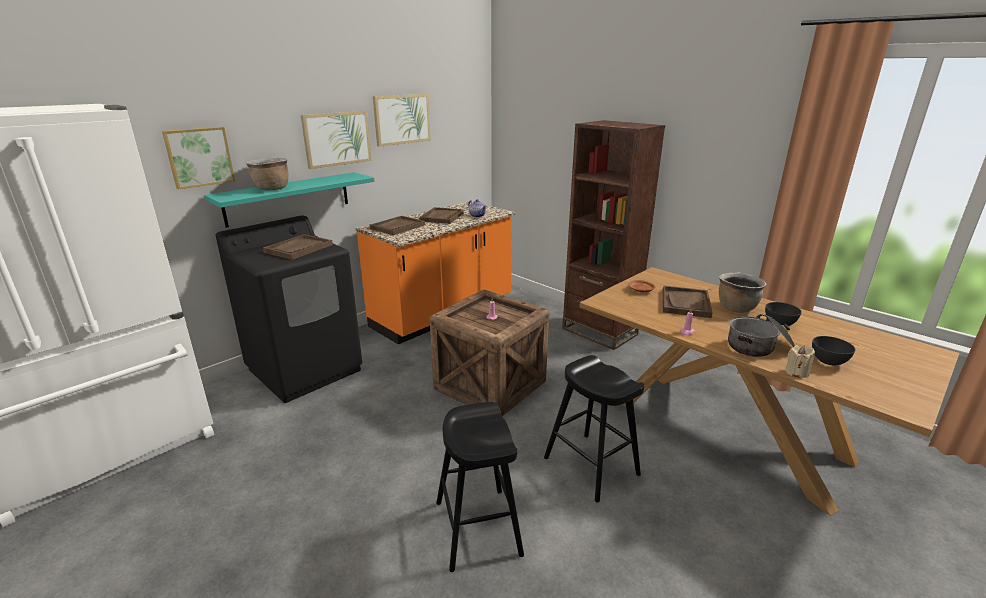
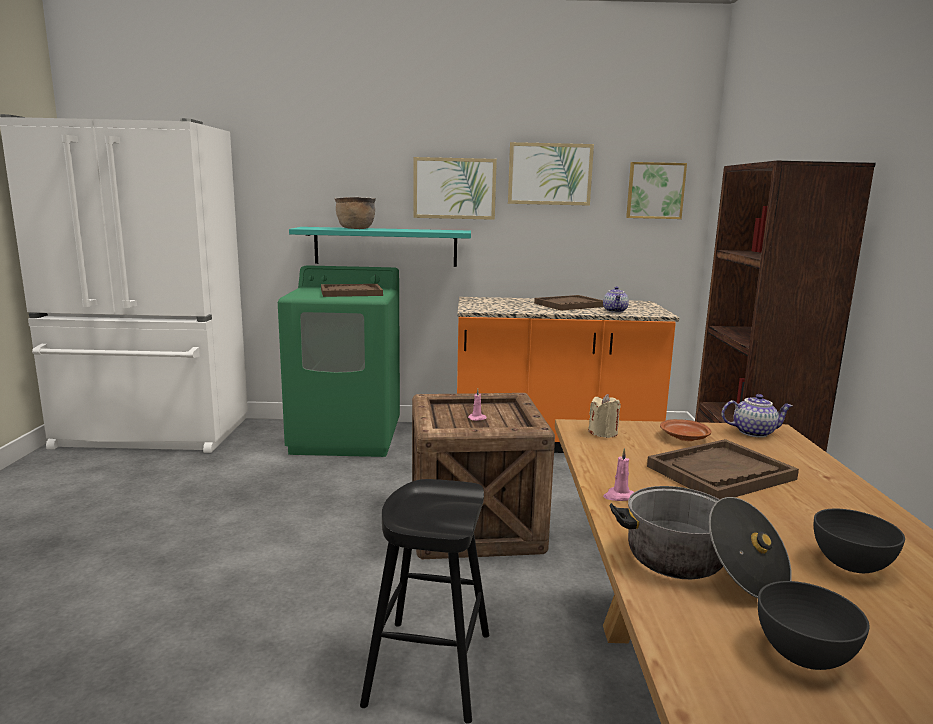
camera: 45 degrees right, 10 degrees down
picture [162,127,235,189] -> picture moved to [626,162,687,219]
black washing machine [216,215,362,403] -> green washing machine [278,265,400,457]
brown tray [370,216,425,235] -> none
black stool [436,402,524,572] -> none
brown cooking pot [719,273,766,313] -> none
beige candle [785,346,815,378] -> beige candle moved to [588,394,621,438]
none -> teapot [721,394,793,438]

